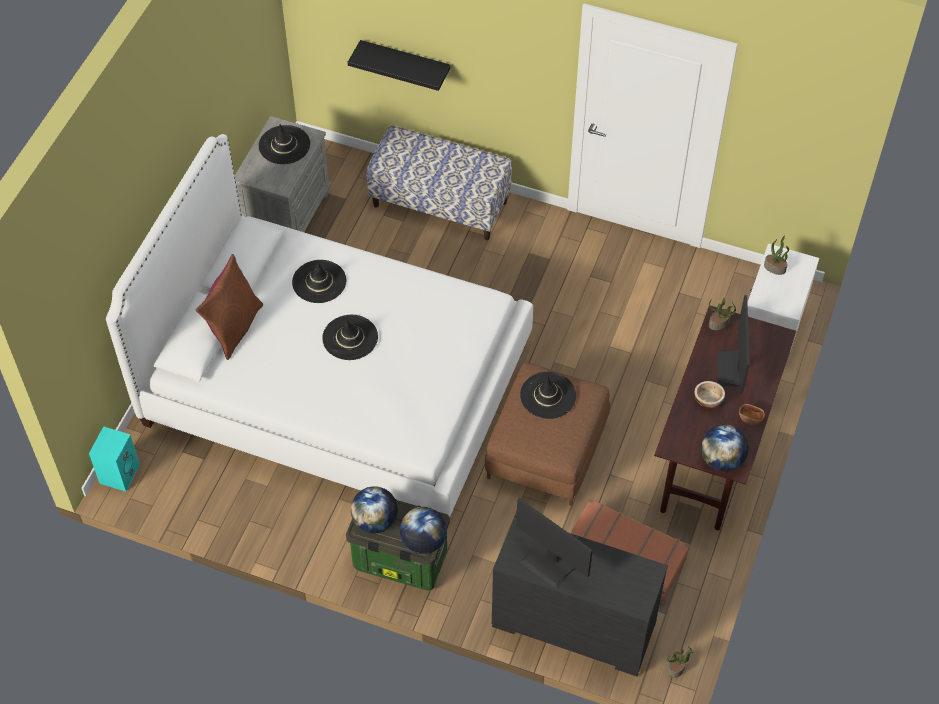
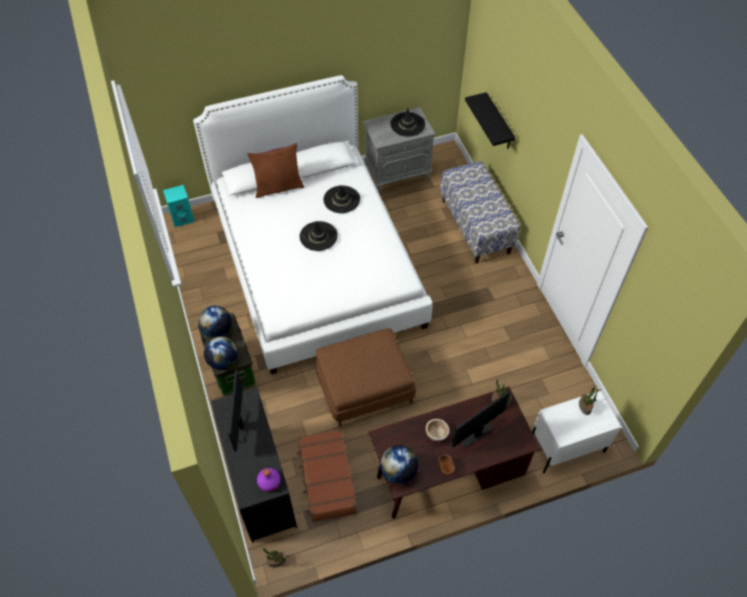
camera: 50 degrees right, 0 degrees up
black hat [520,372,576,419] -> none
none -> purple bottle [257,468,281,492]

